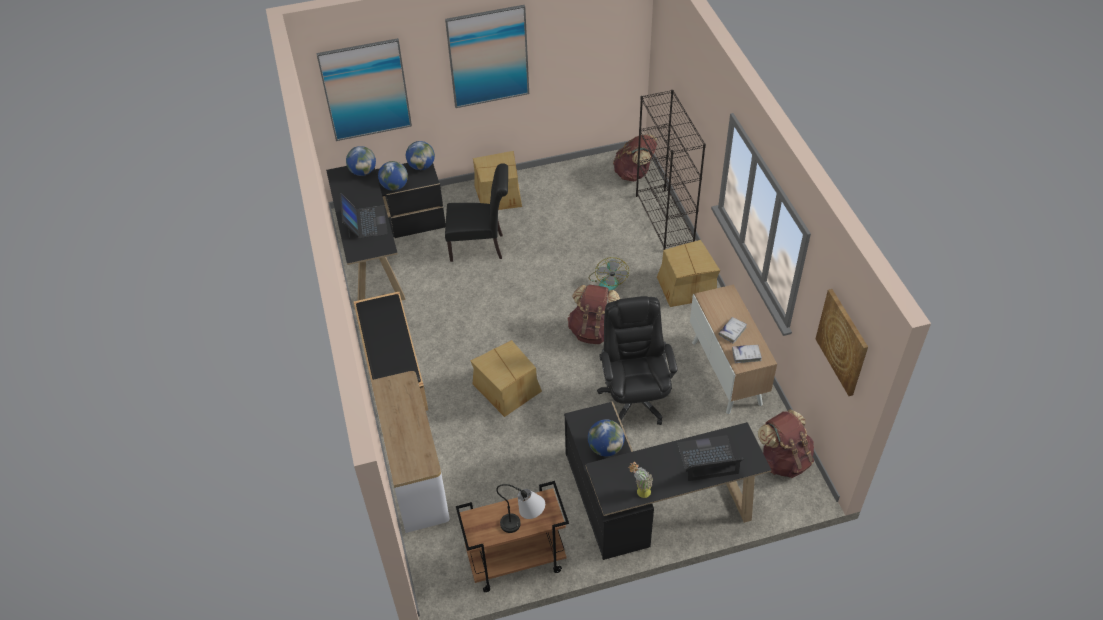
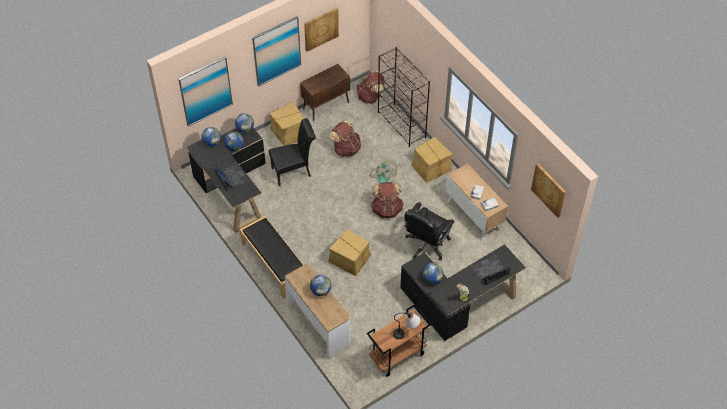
camera: 20 degrees left, 5 degrees up
black office chair [597,296,678,425] -> black office chair turned 120 degrees counterclockwise [404,202,454,260]
brown backpack [758,409,814,478] -> brown backpack moved to [329,121,361,157]
none -> brown cabinet [300,64,350,121]
none -> picture [304,8,339,52]
none -> globe [310,275,331,296]

